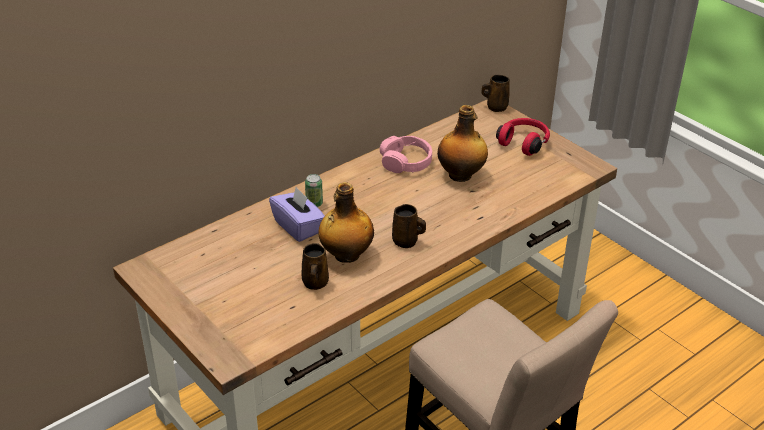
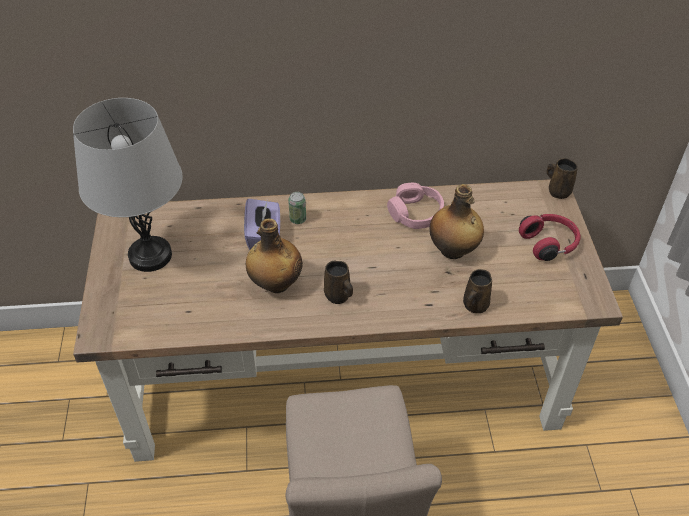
camera: 35 degrees right, 10 degrees up
brown mug [301,243,329,290] -> brown mug moved to [463,269,492,313]
none -> grey table lamp [73,98,183,272]

